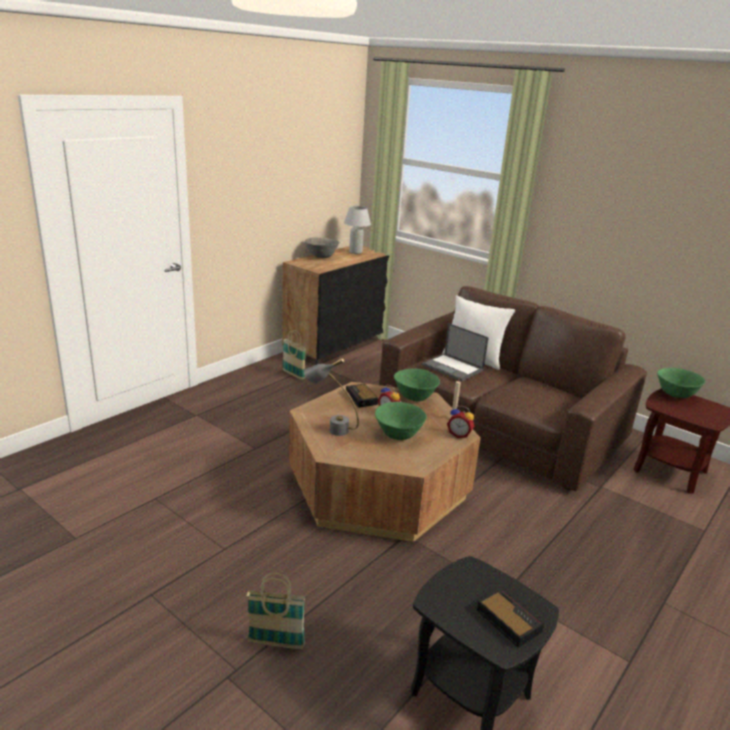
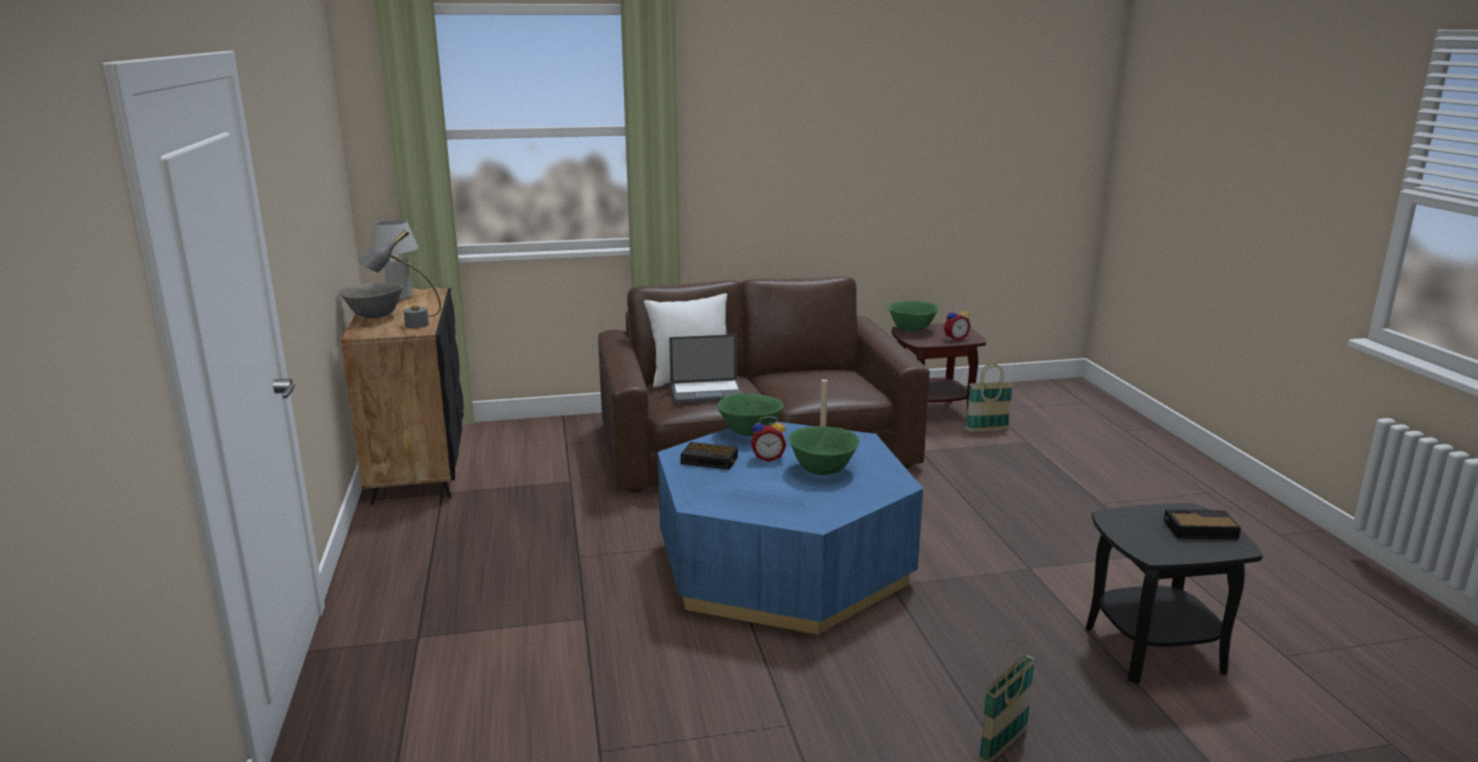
camera: 50 degrees left, 5 degrees down
basket [283,330,306,380] -> basket moved to [965,364,1013,432]
brown coffee table [289,382,481,542] -> blue coffee table [658,421,923,635]
grey table lamp [304,358,359,436] -> grey table lamp moved to [357,229,441,328]
alarm clock [447,406,474,438] -> alarm clock moved to [944,306,971,341]

